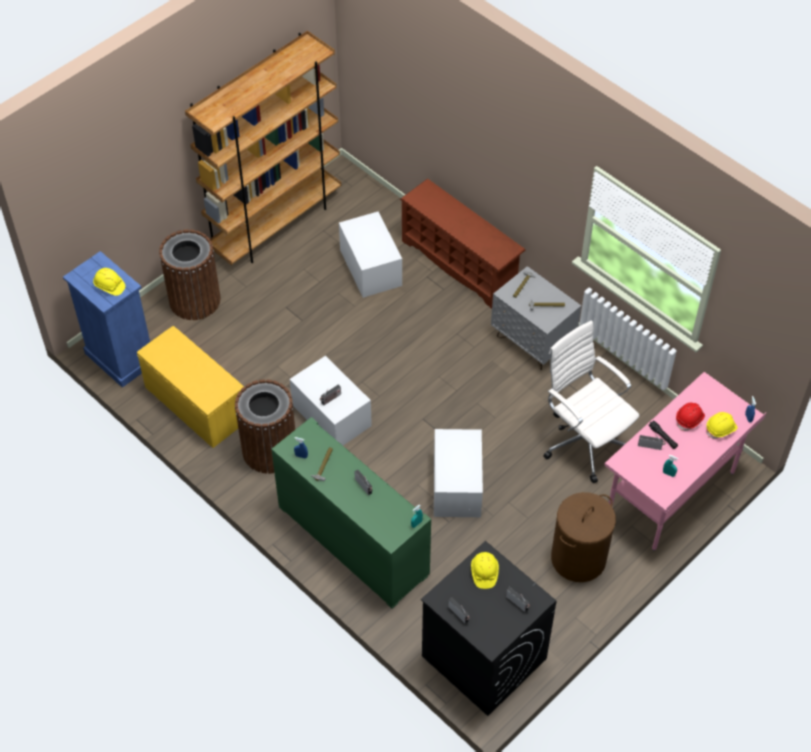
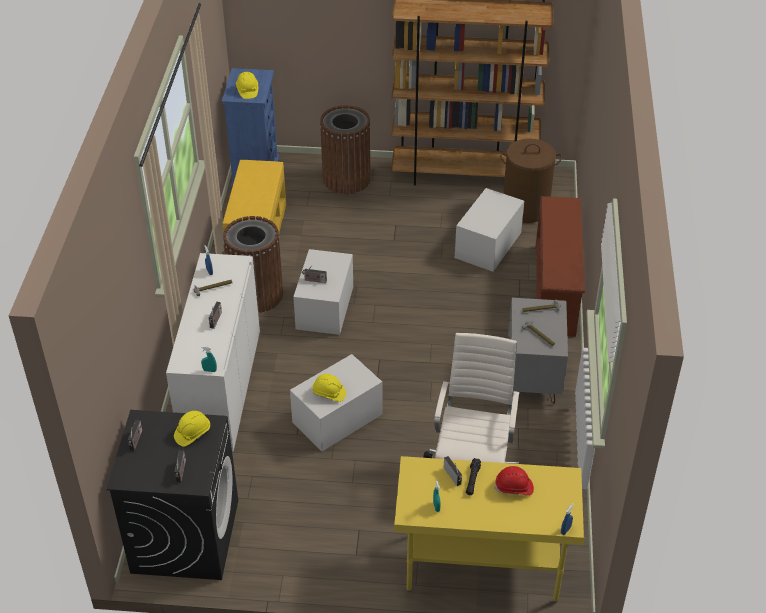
camera: 50 degrees right, 10 degrees down
green cabinet [271,417,431,609] -> white cabinet [166,253,260,452]
brown laundry basket [551,492,616,582] -> brown laundry basket moved to [500,139,562,223]
pink desk [604,372,766,551] -> yellow desk [394,456,585,603]
yellow hard hat [706,412,738,439] -> yellow hard hat moved to [312,374,346,402]

